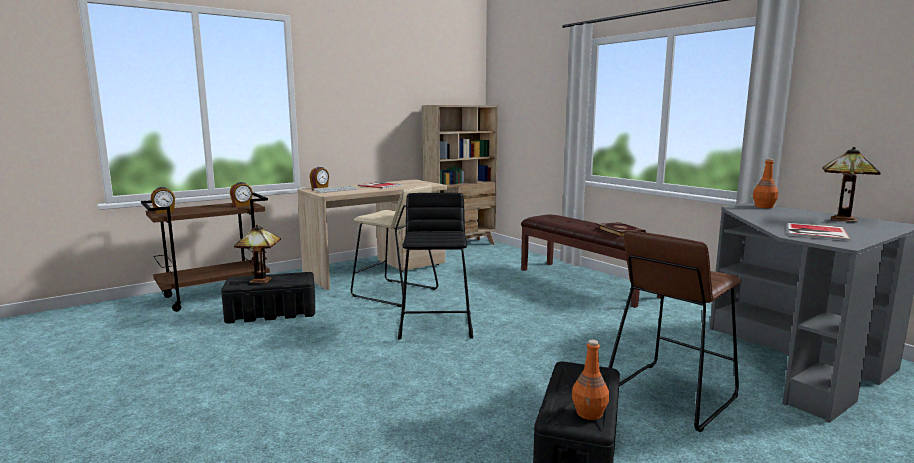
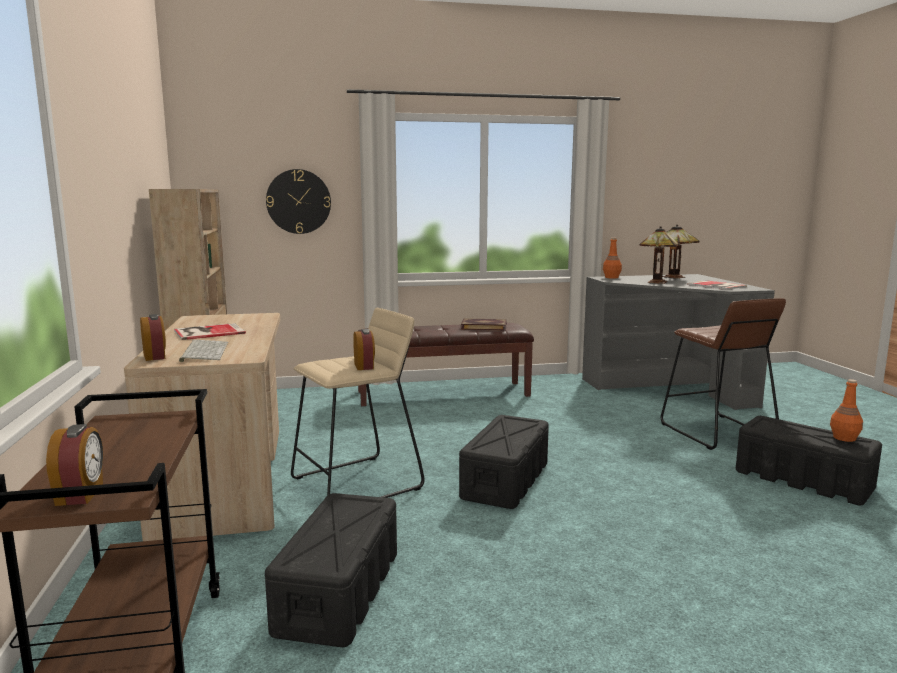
camera: 65 degrees left, 0 degrees up
alarm clock [230,182,253,207] -> alarm clock moved to [353,329,375,370]
table lamp [234,225,281,283] -> table lamp moved to [639,226,679,284]
black stool [398,193,473,340] -> black storage box [459,415,549,509]
none -> wall clock [266,169,331,234]

